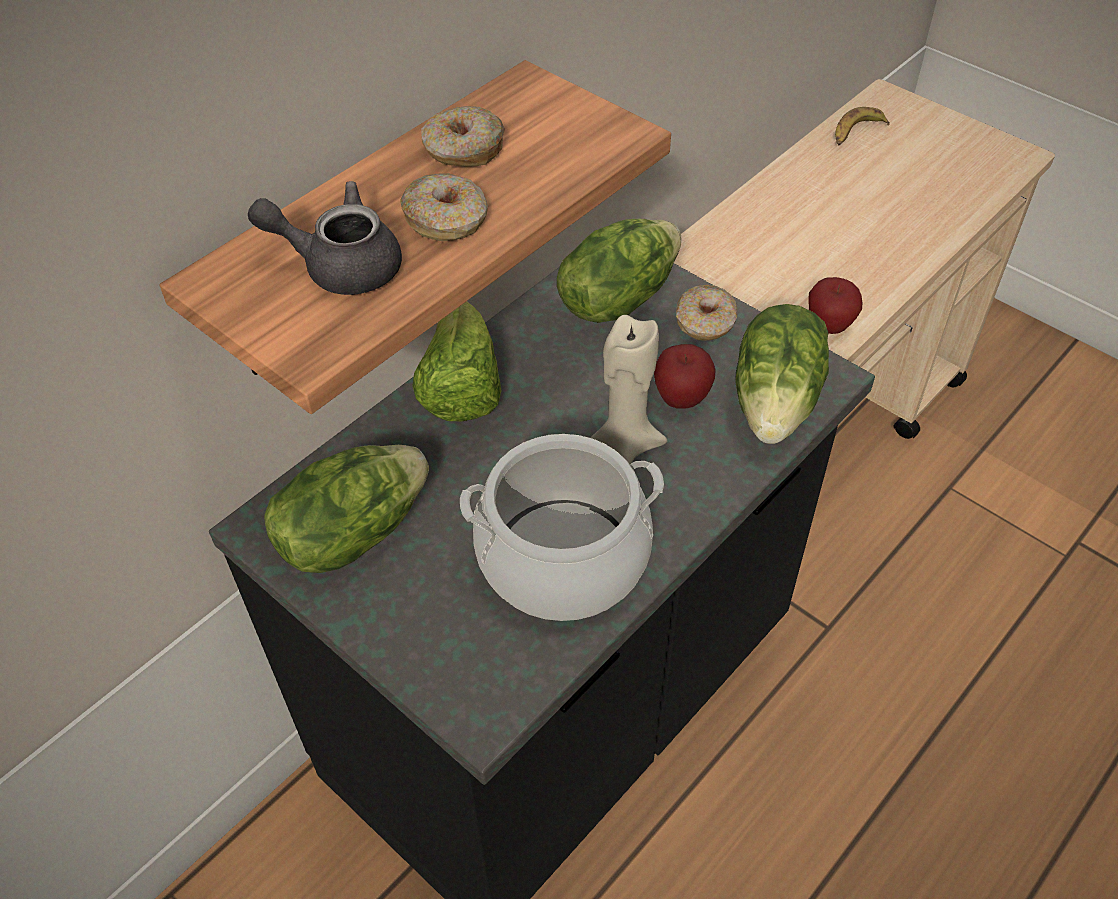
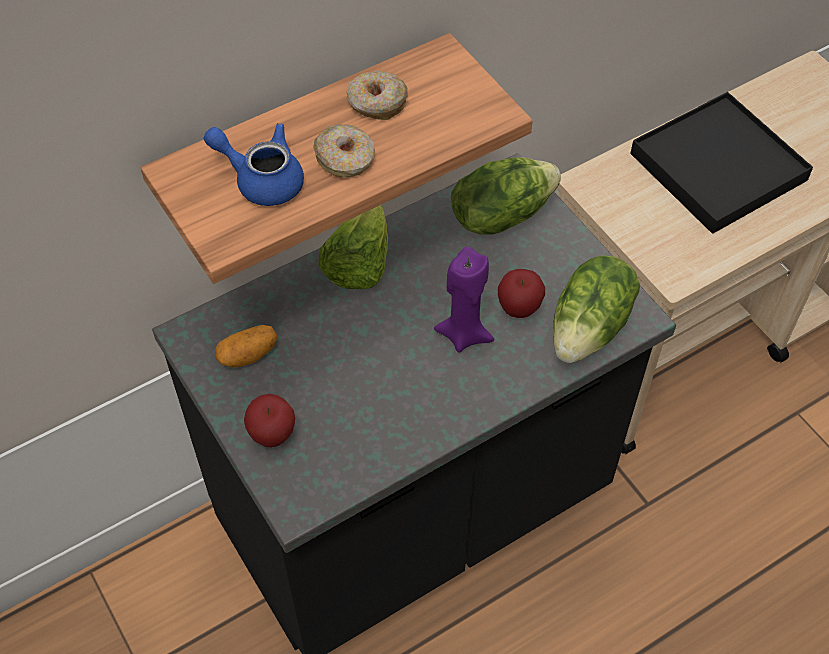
camera: 15 degrees right, 5 degrees up
grey teapot [248,181,402,295] -> blue teapot [204,123,304,206]
lettuce [264,445,429,573] -> potato [215,325,277,368]
cooking pot [460,434,664,621] -> none
beige candle [590,315,667,464] -> purple candle [434,247,494,353]
donut [676,285,738,341] -> none
apple [808,277,862,334] -> apple moved to [244,394,295,448]
banana [835,107,890,145] -> none
none -> black tray [630,92,813,234]

